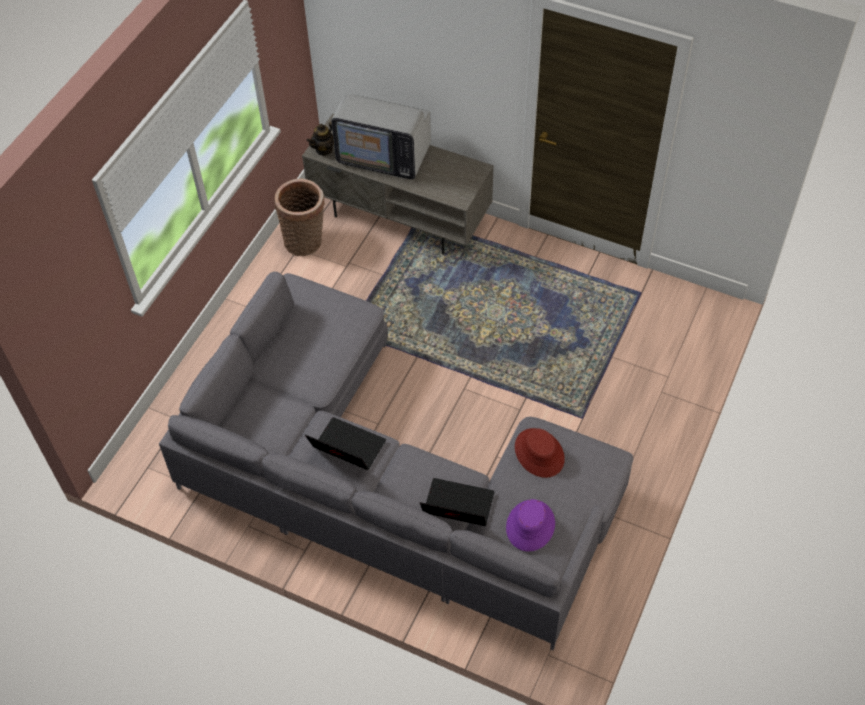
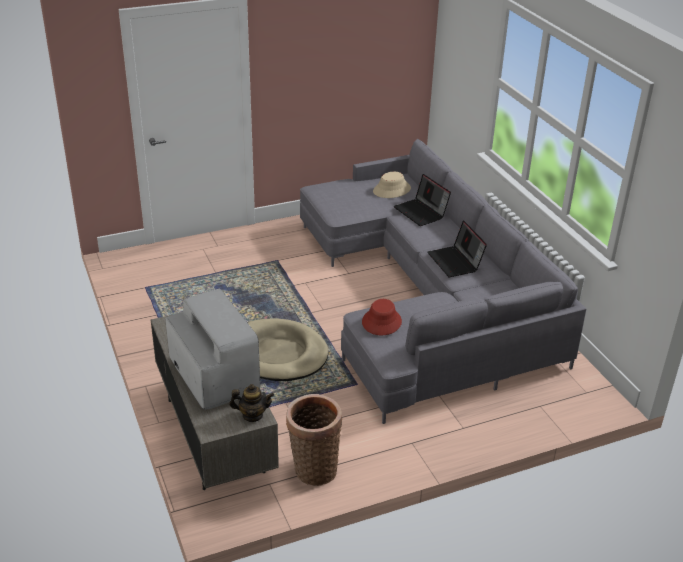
camera: 140 degrees left, 20 degrees down
purple hat [506,499,555,552] -> beige hat [373,172,411,198]
red hat [515,428,565,478] -> red hat moved to [362,299,402,335]
none -> beige dog bed [248,318,328,381]

